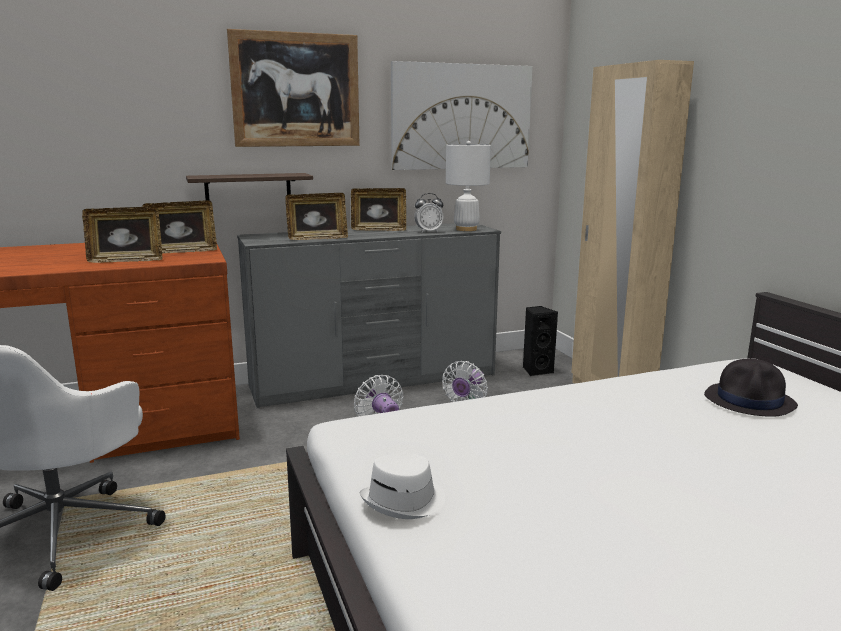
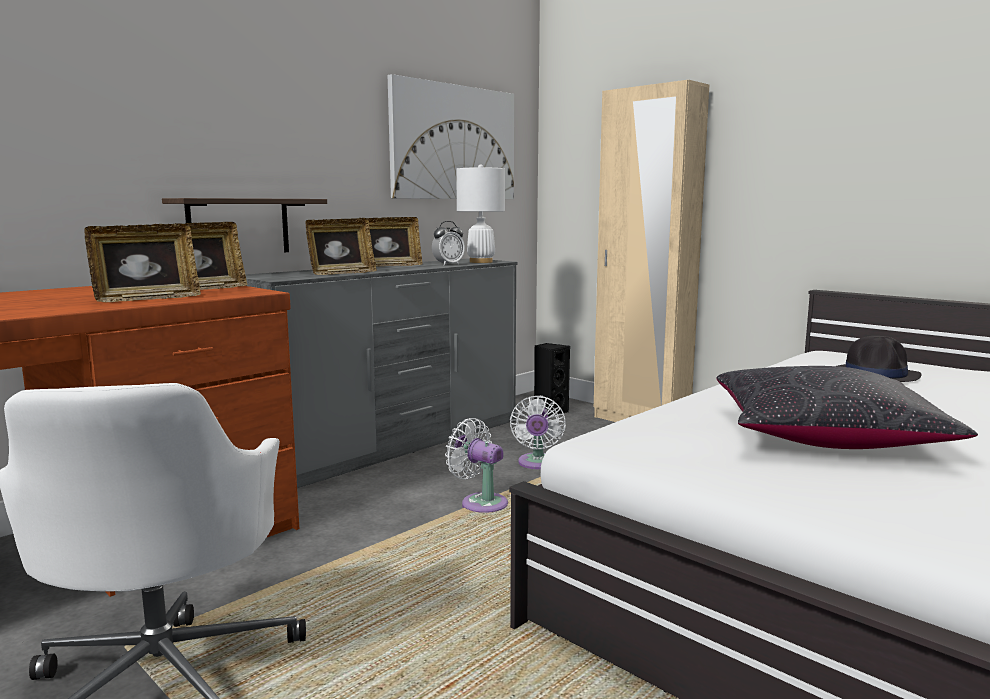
camera: 25 degrees left, 5 degrees down
picture [227,29,360,147] -> none
white hat [360,453,445,519] -> none
none -> black pillow [716,366,978,449]

